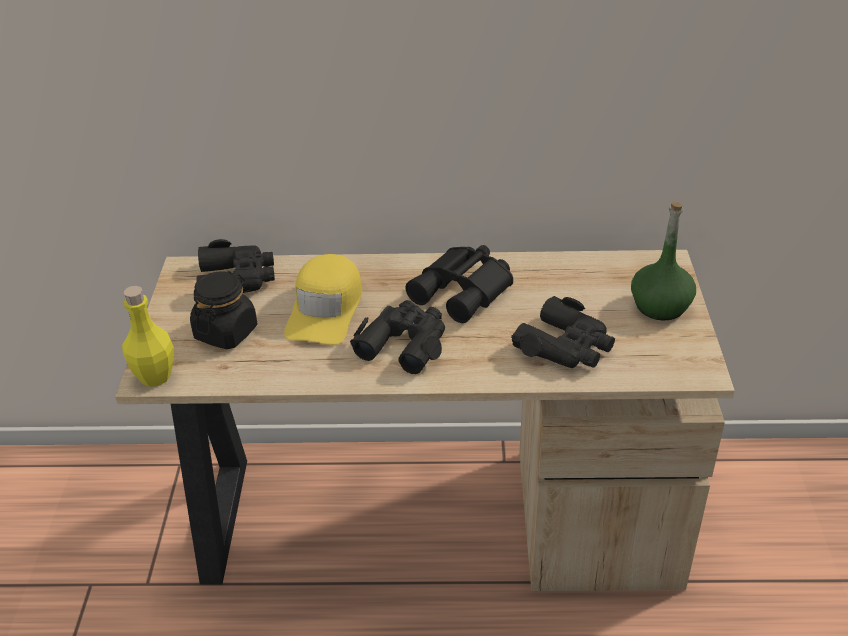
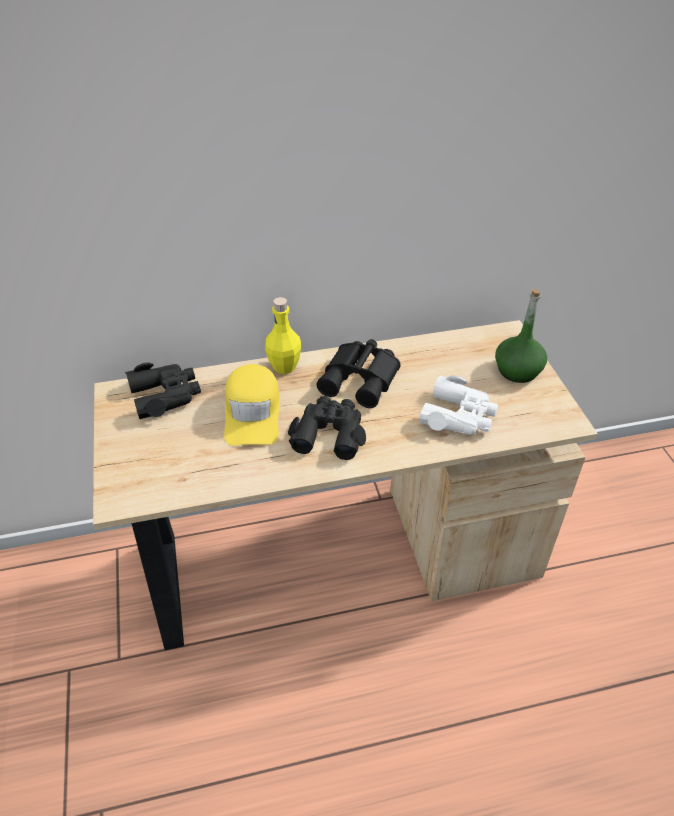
camera: 15 degrees left, 5 degrees up
yellow bottle [122,286,174,387] -> yellow bottle moved to [265,297,301,374]
black jar [190,271,257,349] -> none
black binoculars [511,296,615,368] -> white binoculars [419,375,498,435]

